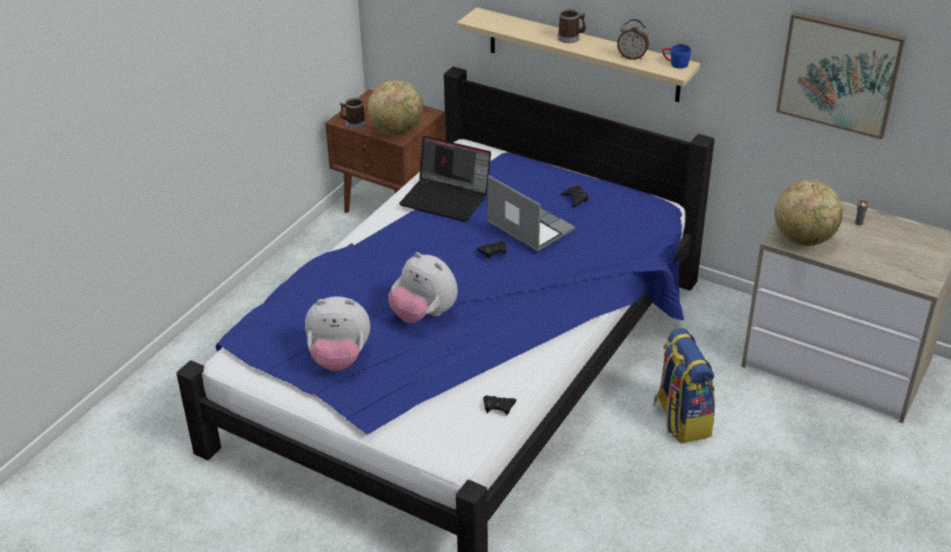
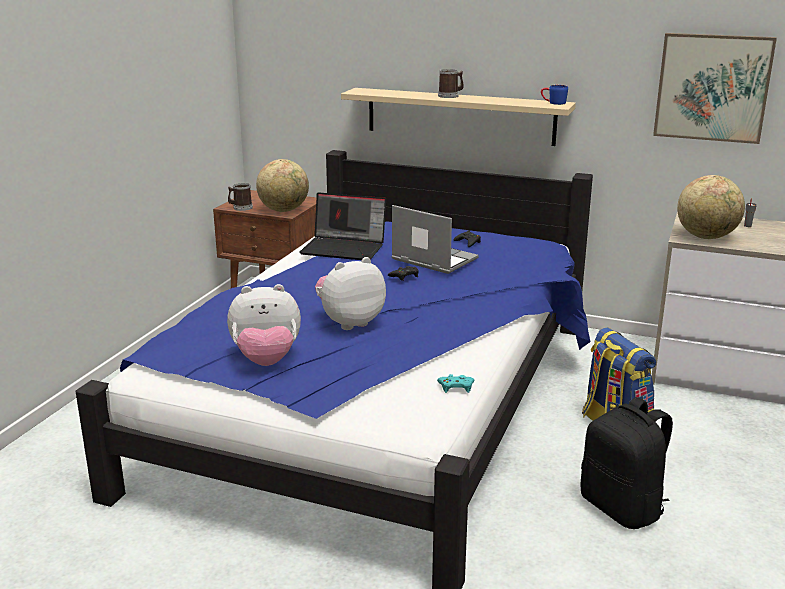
camera: 10 degrees left, 15 degrees down
plush toy [388,252,458,323] -> plush toy turned 120 degrees clockwise [315,257,386,330]
black game controller [483,396,516,415] -> turquoise game controller [437,374,474,393]
alarm clock [617,19,649,60] -> none
none -> black backpack [581,397,673,529]

